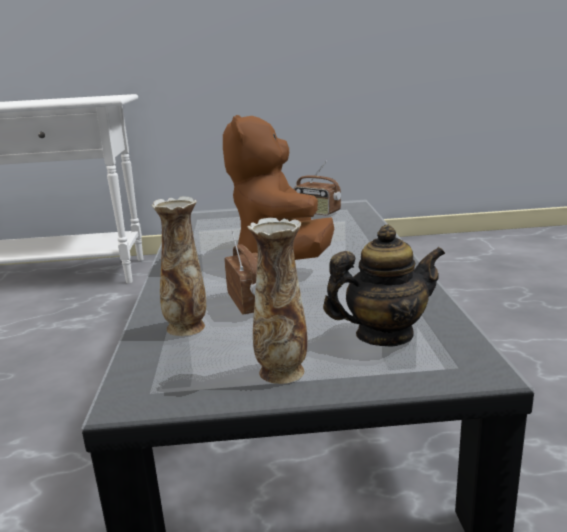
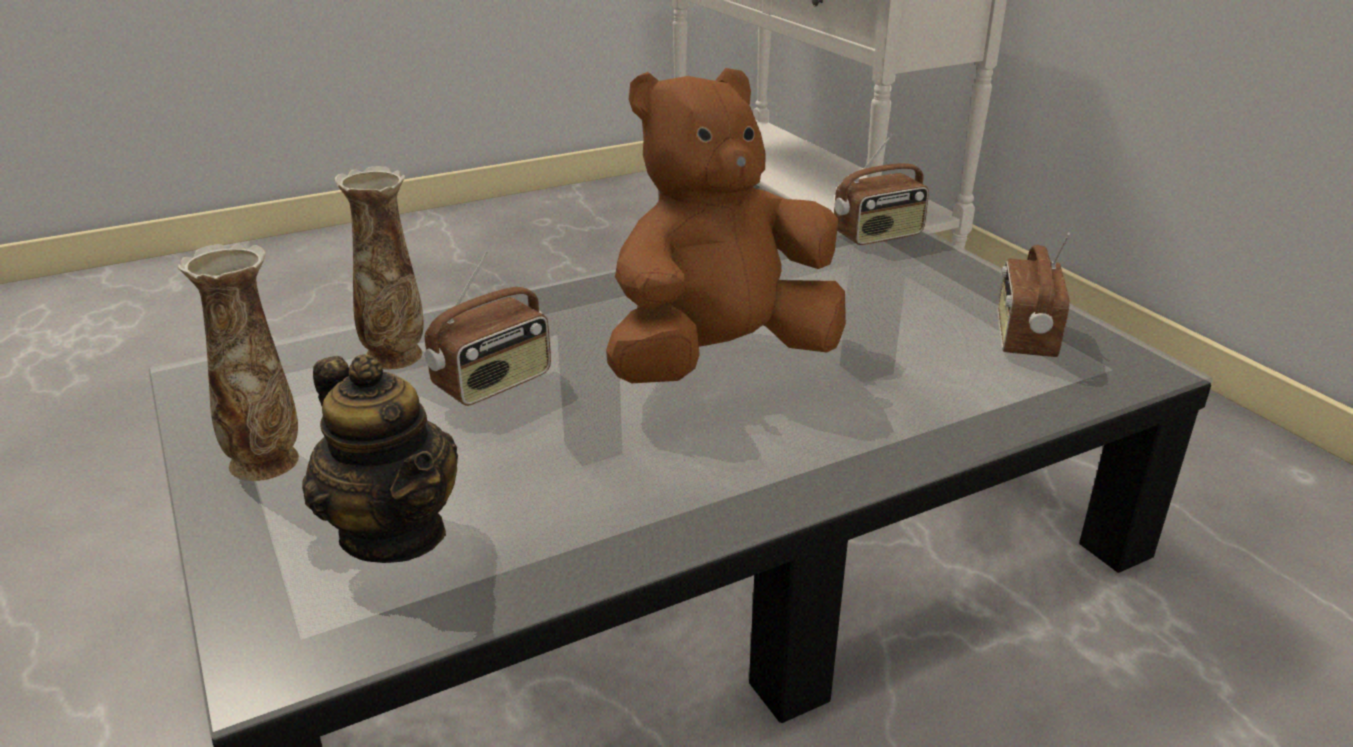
camera: 65 degrees right, 10 degrees up
none -> radio [834,132,929,245]

